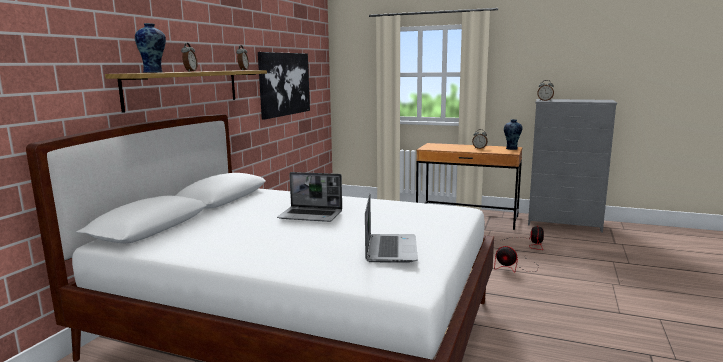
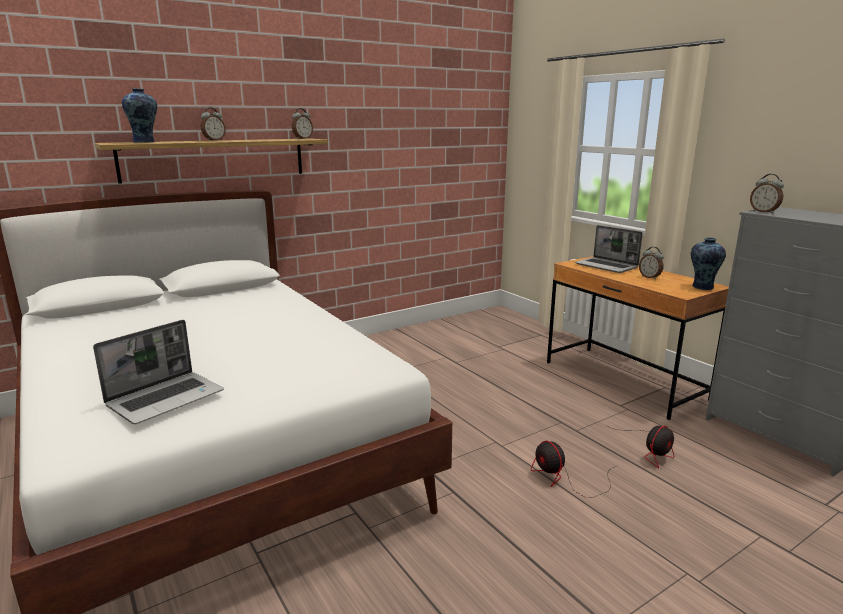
camera: 35 degrees right, 5 degrees up
picture [258,52,310,120] -> none
laptop [277,172,342,222] -> laptop moved to [575,225,643,273]

